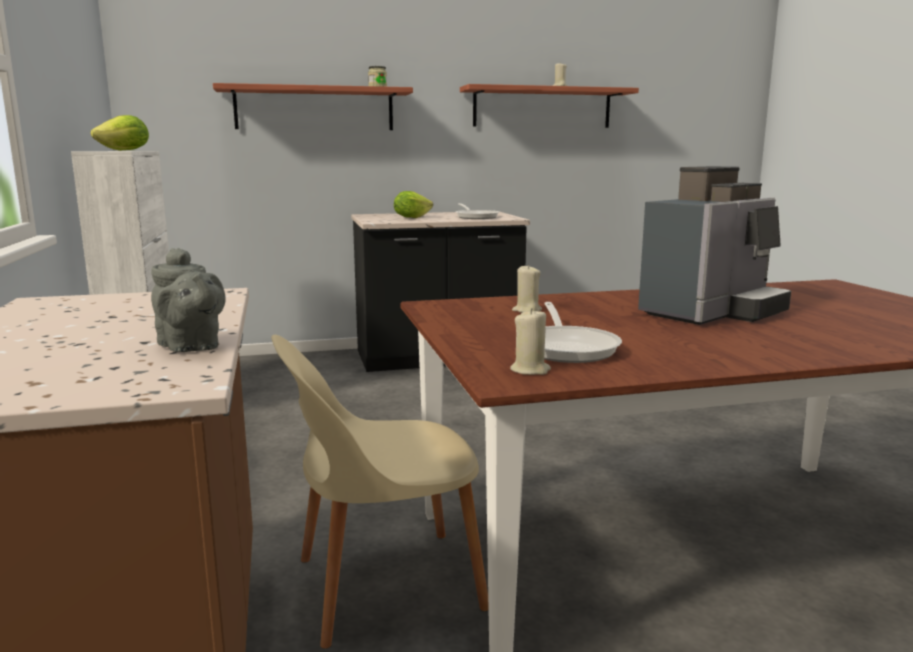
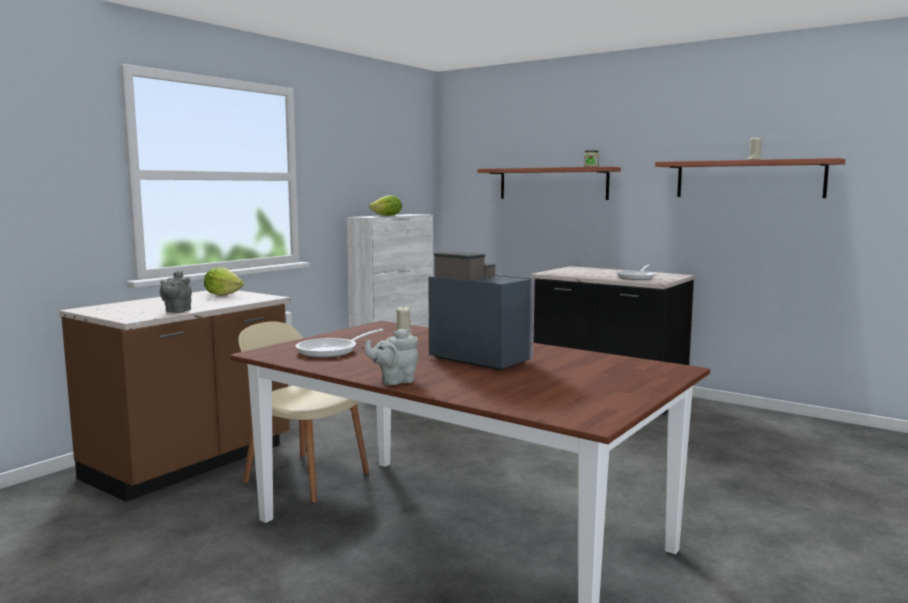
camera: 50 degrees right, 5 degrees down
lettuce [394,191,433,218] -> lettuce moved to [204,267,244,296]
beige candle [510,308,551,375] -> none
coffee machine [638,166,791,325] -> coffee machine turned 150 degrees counterclockwise [428,251,534,370]
none -> grey teapot [365,329,418,385]

